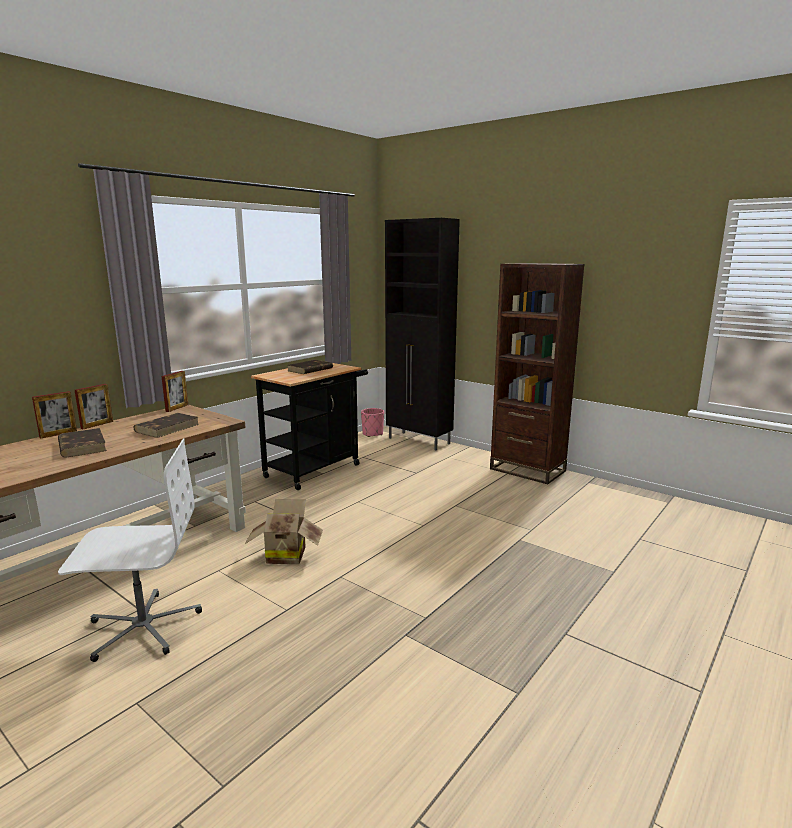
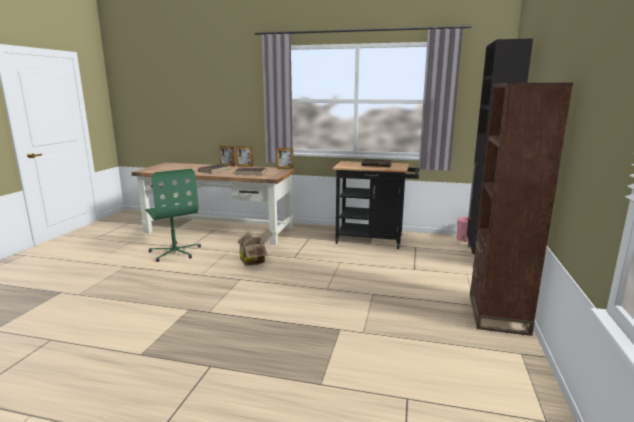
camera: 65 degrees right, 0 degrees up
white office chair [58,438,202,662] -> green office chair [145,169,201,262]

